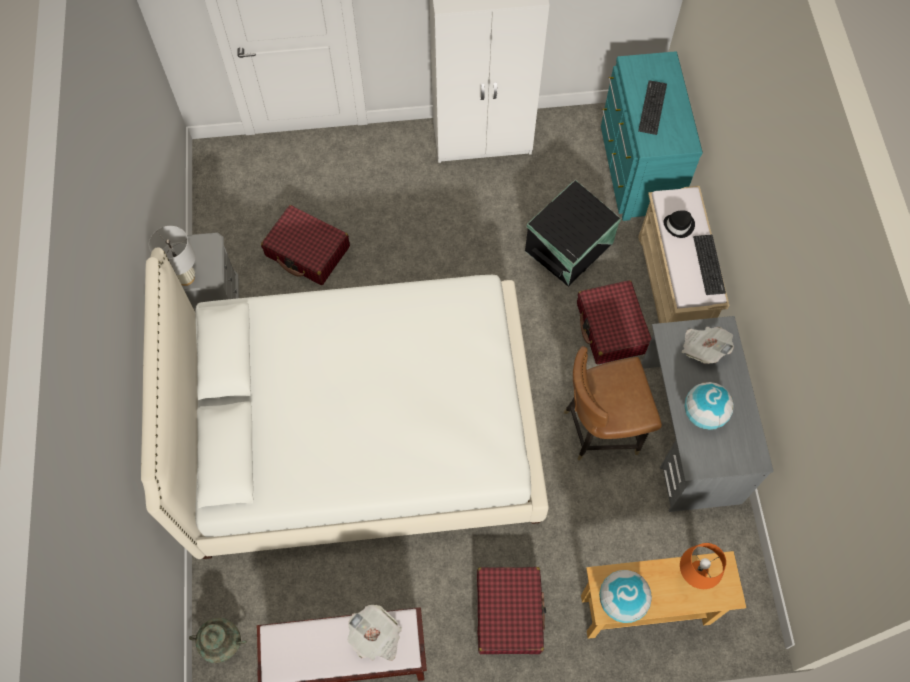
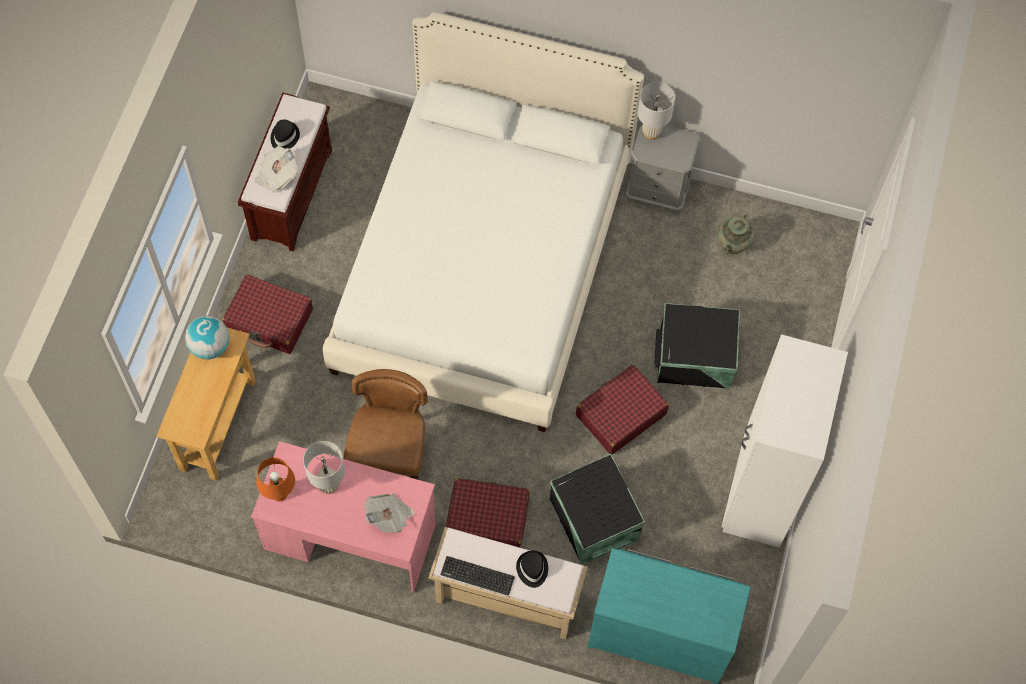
camera: 110 degrees right, 0 degrees up
turquoise vase [189,618,247,663] -> turquoise vase moved to [717,214,755,255]
red suitcase [261,205,350,285] -> red suitcase moved to [576,365,669,455]
keyboard [638,80,667,135] -> none
grey desk [641,316,774,512] -> pink desk [251,441,436,592]
orange table lamp [680,543,726,589] -> orange table lamp moved to [256,457,295,501]
globe [685,382,734,430] -> white table lamp [303,441,345,494]
none -> black hat [271,119,300,149]
none -> black storage box [654,303,740,389]

